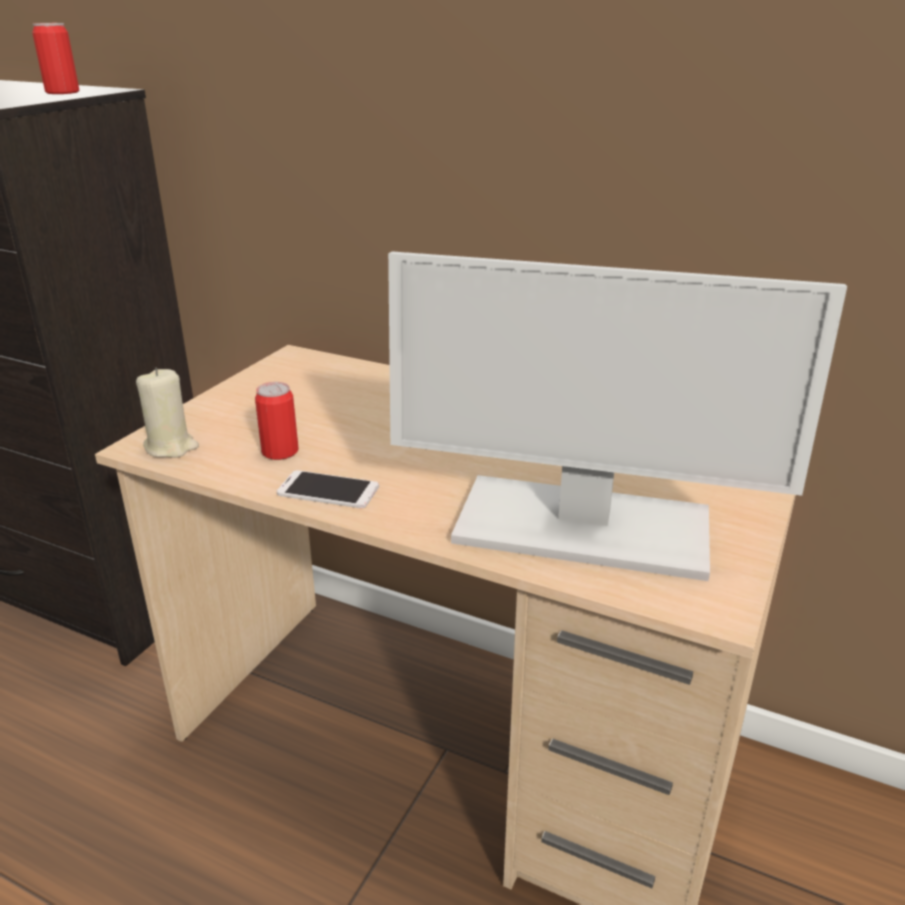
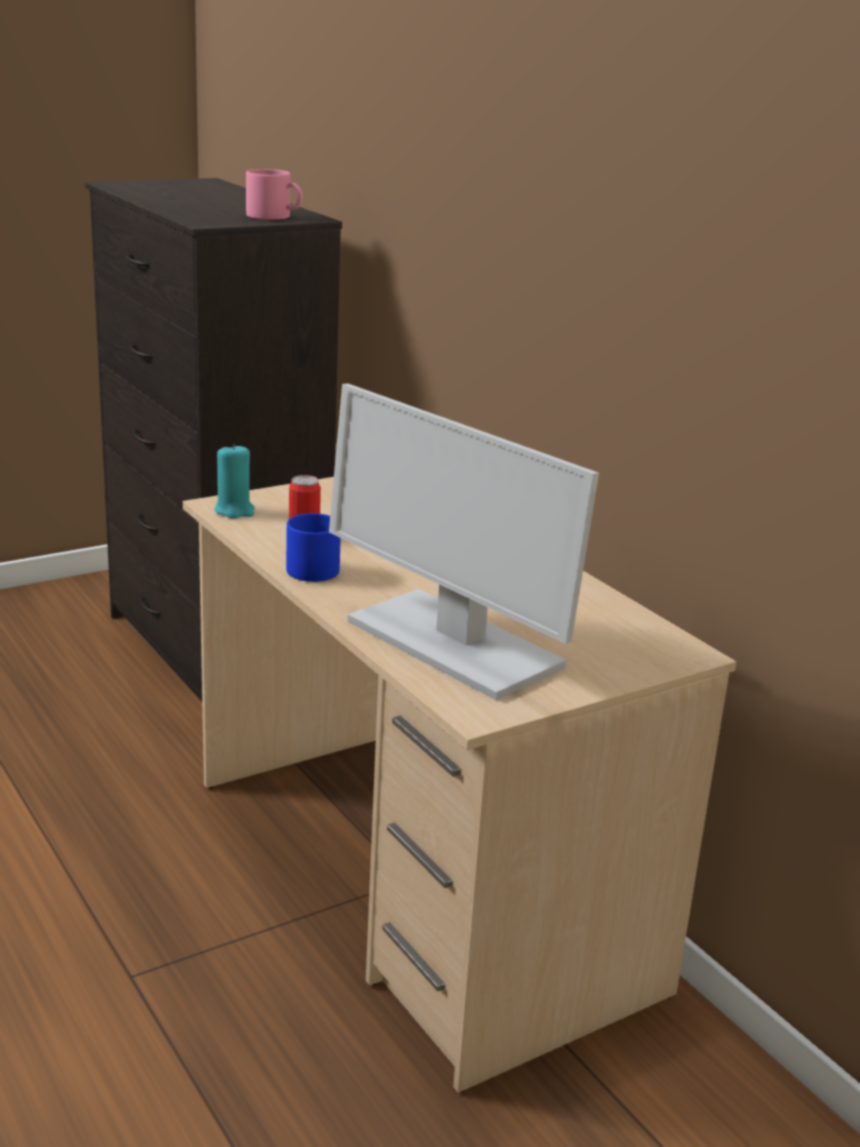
camera: 30 degrees right, 5 degrees down
can [32,23,79,94] -> pink mug [246,169,302,220]
beige candle [136,368,199,458] -> turquoise candle [215,443,255,518]
phone [277,470,379,508] -> blue mug [286,513,341,582]

